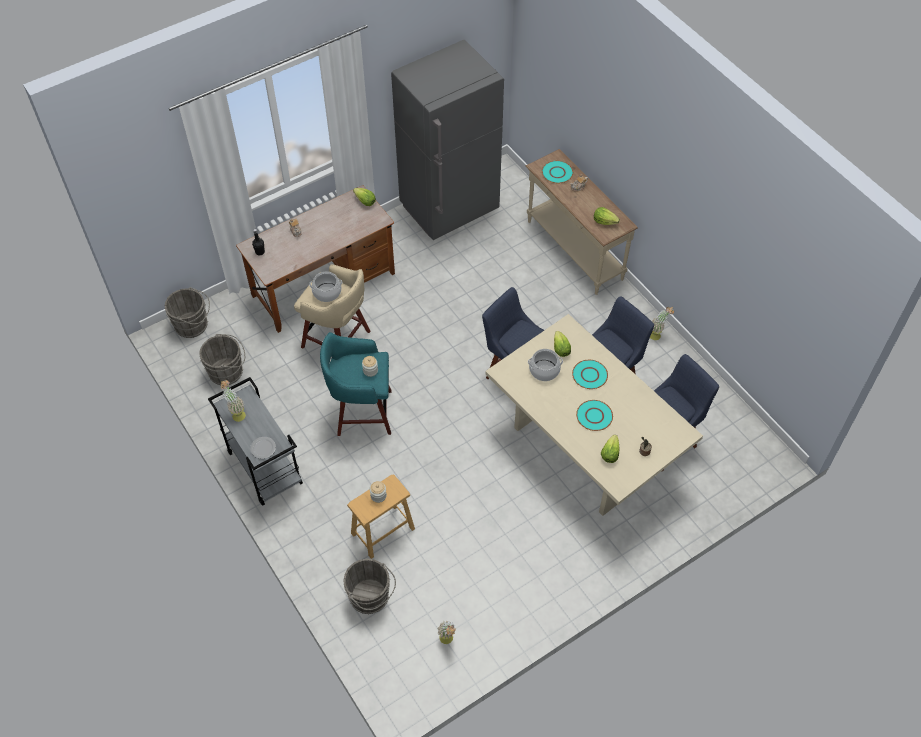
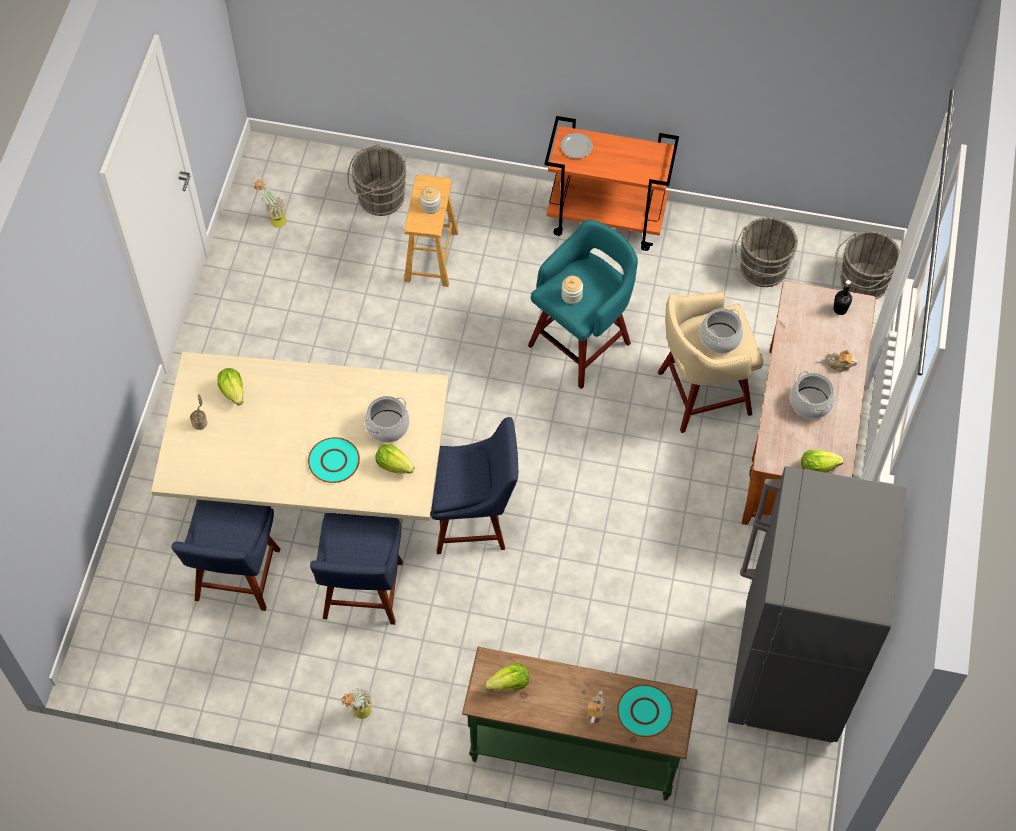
camera: 135 degrees right, 5 degrees up
grey cart [208,377,303,506] -> orange cart [544,116,679,251]
potted plant [220,380,246,422] -> none
beige console table [526,149,638,295] -> green console table [462,647,698,801]
turquoise plate [576,400,613,431] -> none
none -> cooking pot [790,371,835,419]

